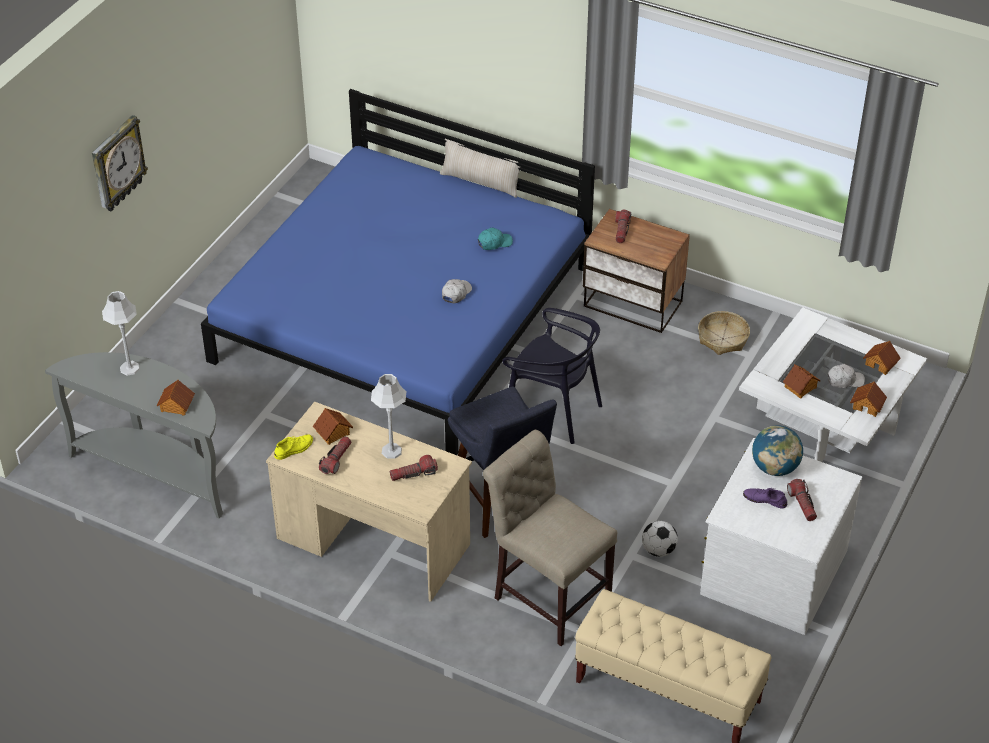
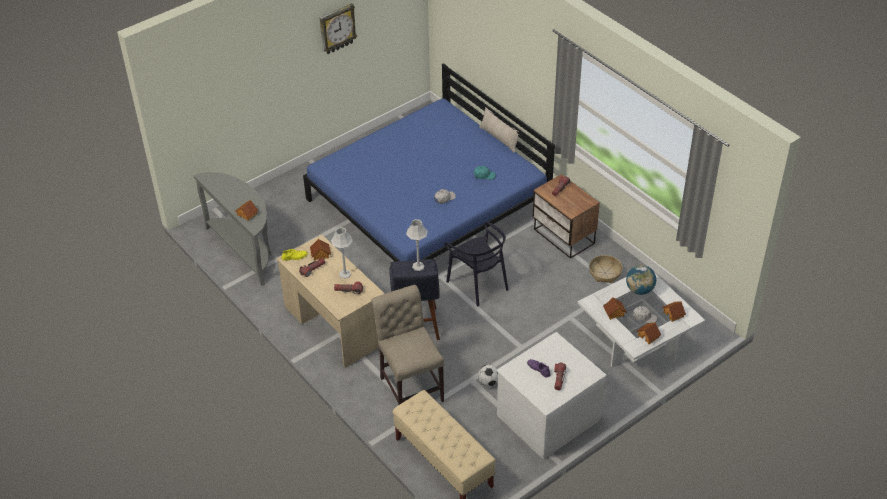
camera: 25 degrees right, 0 degrees up
wall clock [92,115,148,212] -> wall clock moved to [320,3,357,54]
grey table lamp [102,291,140,376] -> grey table lamp moved to [406,219,428,271]
globe [752,425,803,476] -> globe moved to [626,265,656,295]

